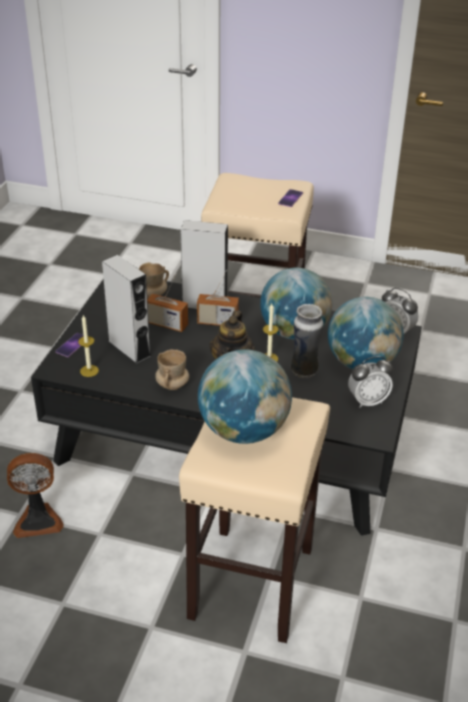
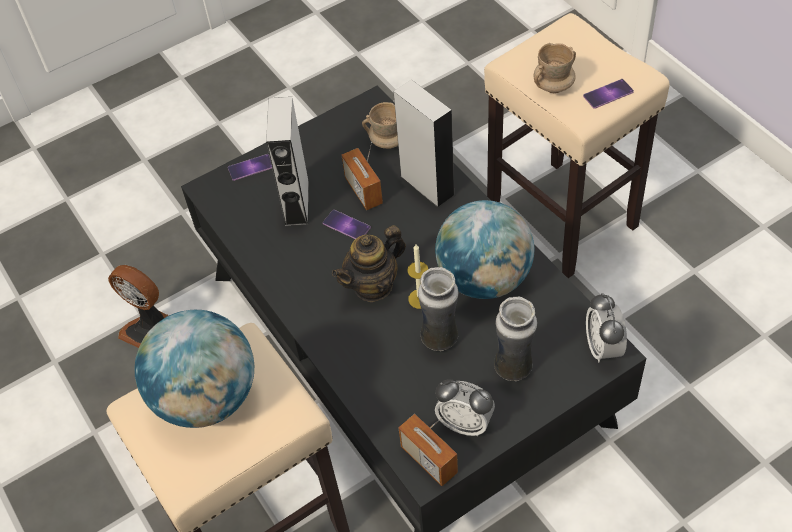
camera: 45 degrees right, 15 degrees up
candle [78,314,99,377] -> none
beige mug [155,349,189,390] -> beige mug moved to [533,43,576,93]
radio [197,270,239,326] -> radio moved to [398,414,458,486]
globe [328,297,404,370] -> vase [494,297,537,381]
none -> phone [323,210,371,239]

